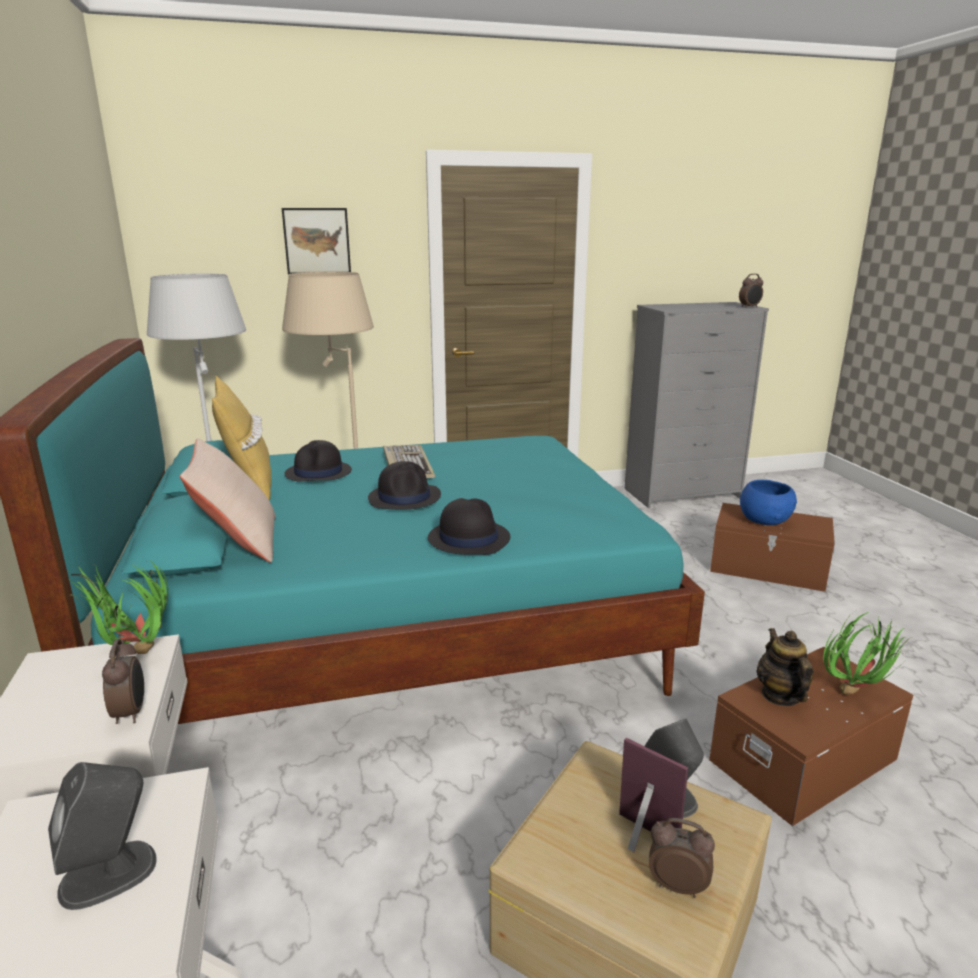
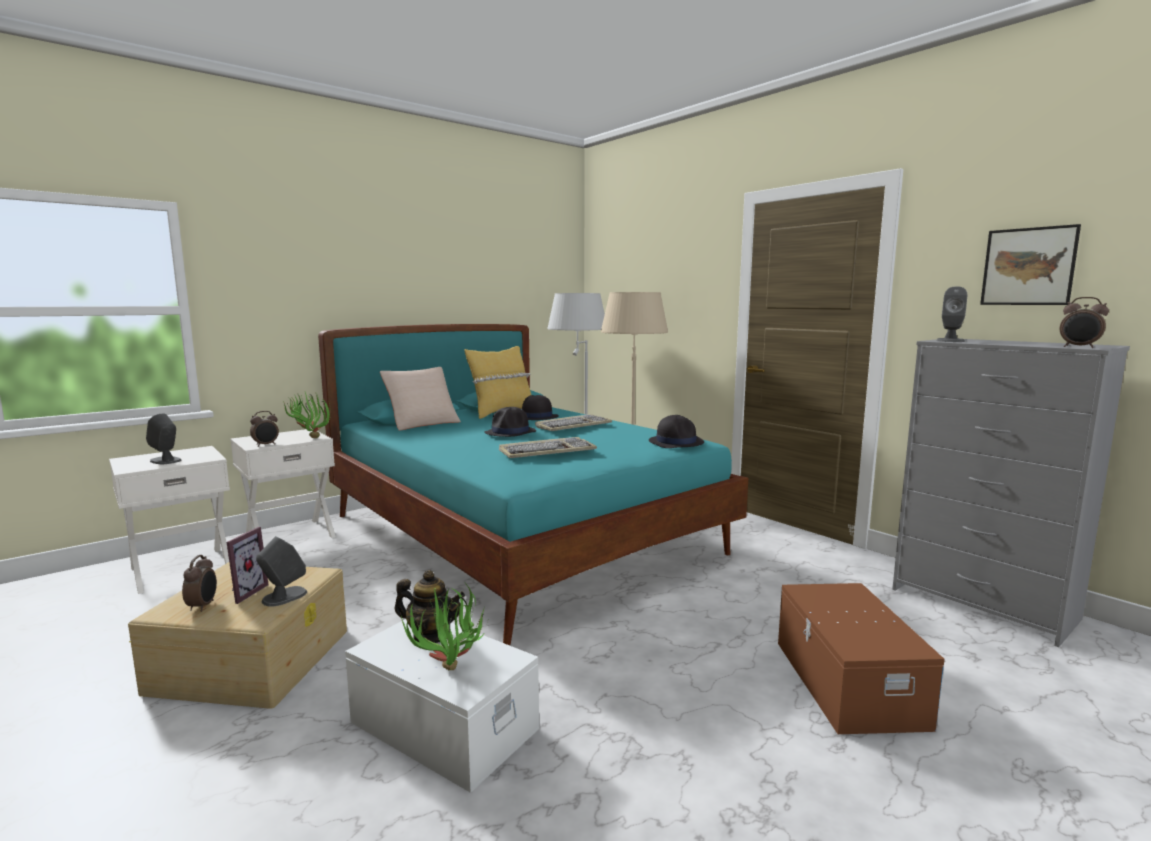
camera: 65 degrees right, 10 degrees down
picture [282,208,351,275] -> picture moved to [980,224,1081,305]
black hat [428,498,510,555] -> black hat moved to [649,415,704,448]
brown storage box [709,647,913,826] -> white storage box [345,619,539,793]
blue bowl [740,480,797,525] -> none
teapot [756,628,814,706] -> teapot turned 45 degrees clockwise [395,570,465,643]
none -> keyboard [499,437,597,458]
none -> grey speaker [936,286,968,342]

